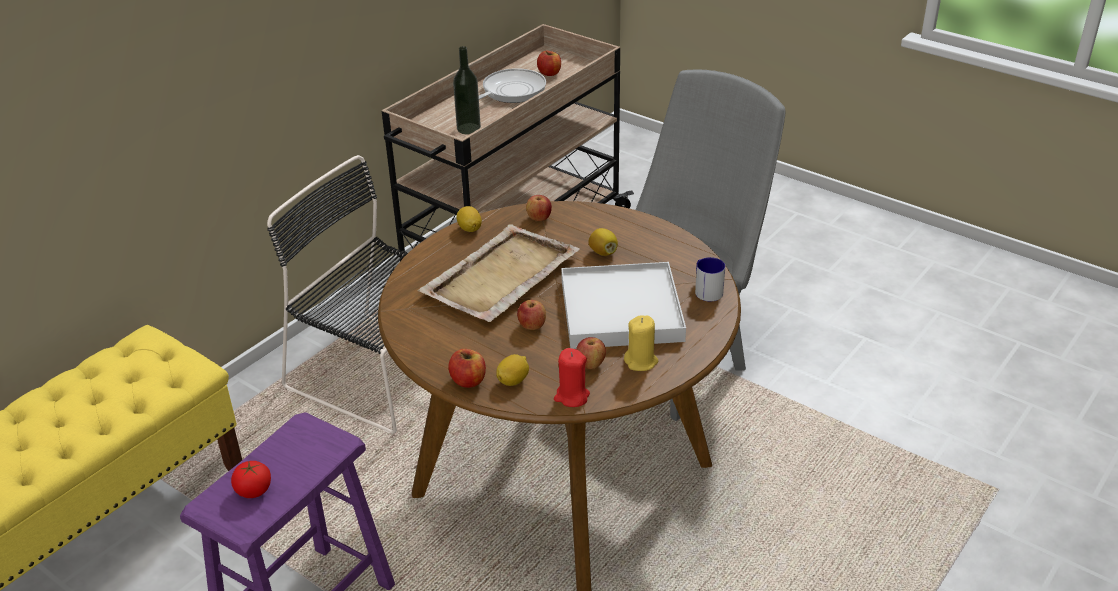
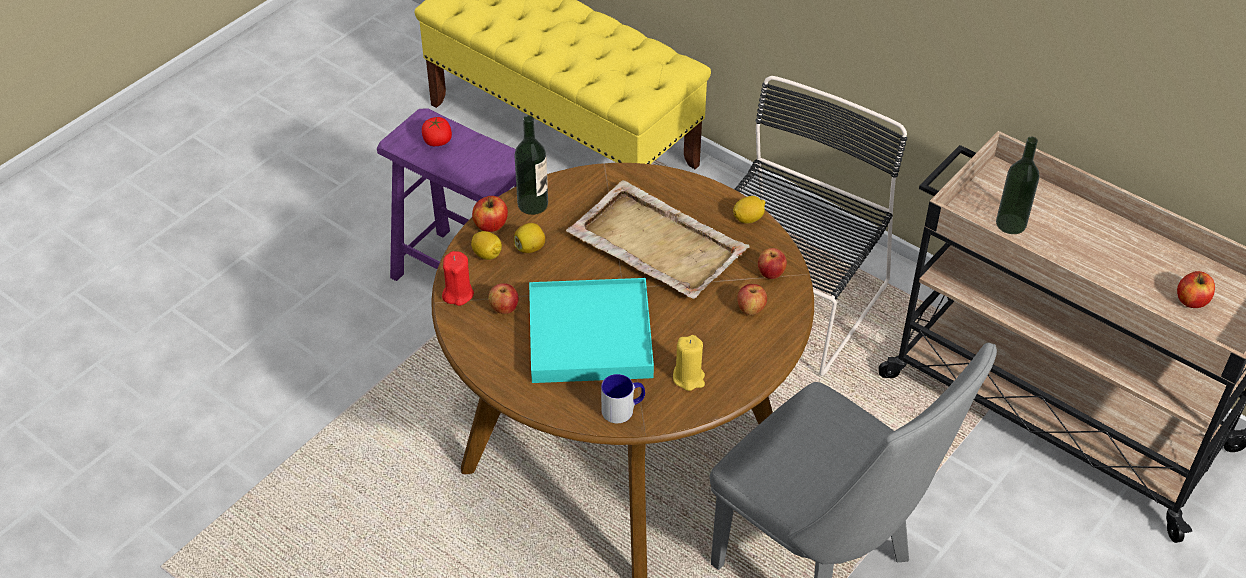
camera: 90 degrees right, 10 degrees up
frying pan [479,68,546,103] -> none
apple [517,300,546,330] -> apple moved to [737,284,767,315]
white tray [561,262,686,349] -> turquoise tray [529,278,654,383]
lemon [589,228,618,256] -> lemon moved to [514,223,545,253]
yellow candle [624,315,658,371] -> yellow candle moved to [673,335,705,391]
none -> bottle [514,115,548,215]

